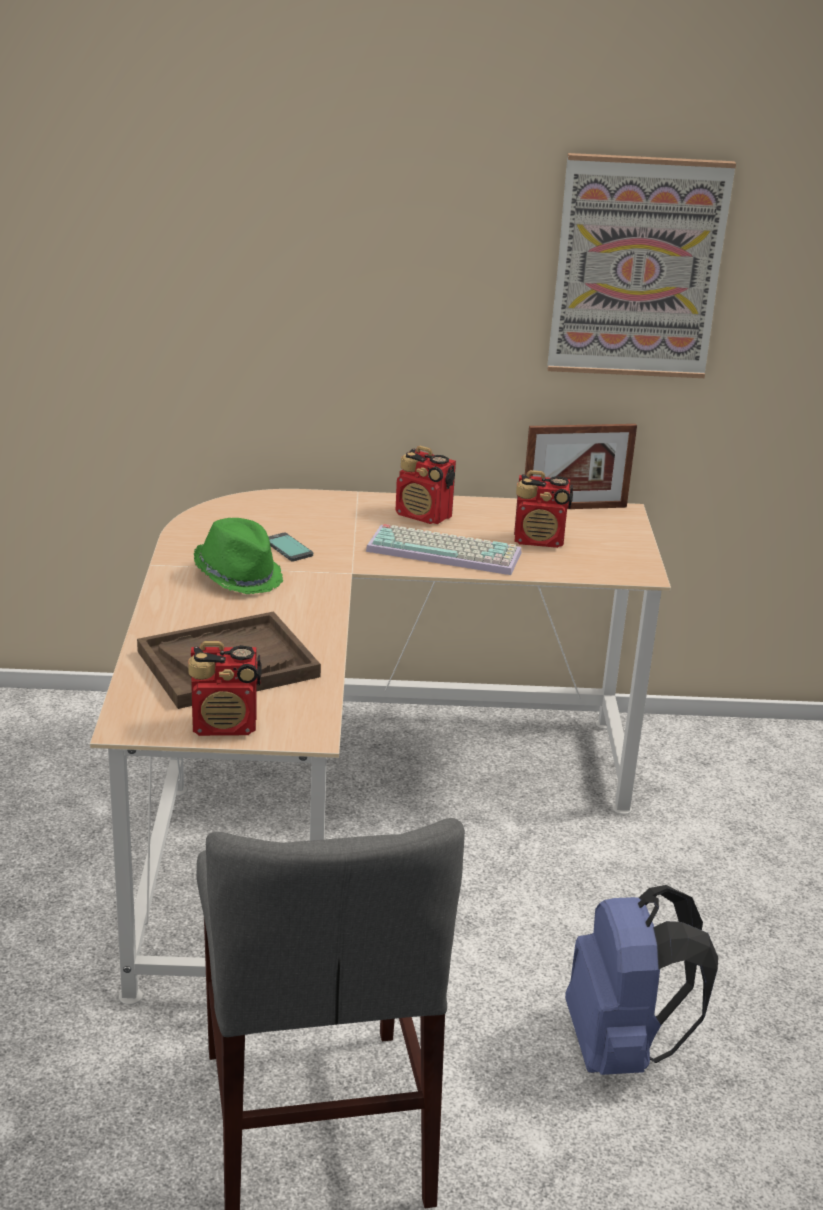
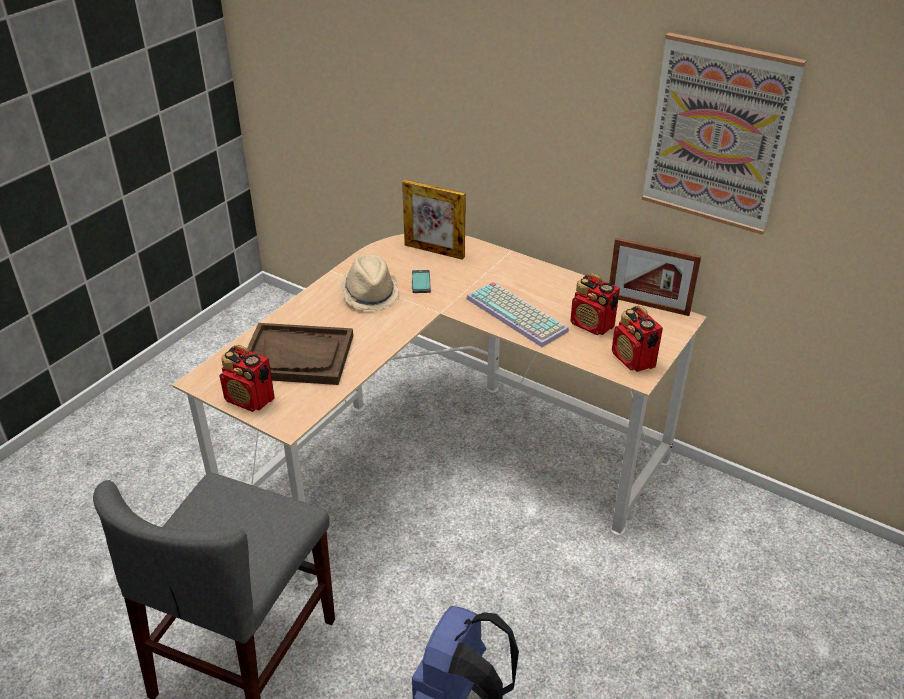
camera: 35 degrees right, 10 degrees up
green hat [194,518,283,594] -> beige hat [342,254,400,312]
radio [396,446,456,524] -> radio moved to [612,306,663,372]
none -> picture frame [402,180,466,260]

